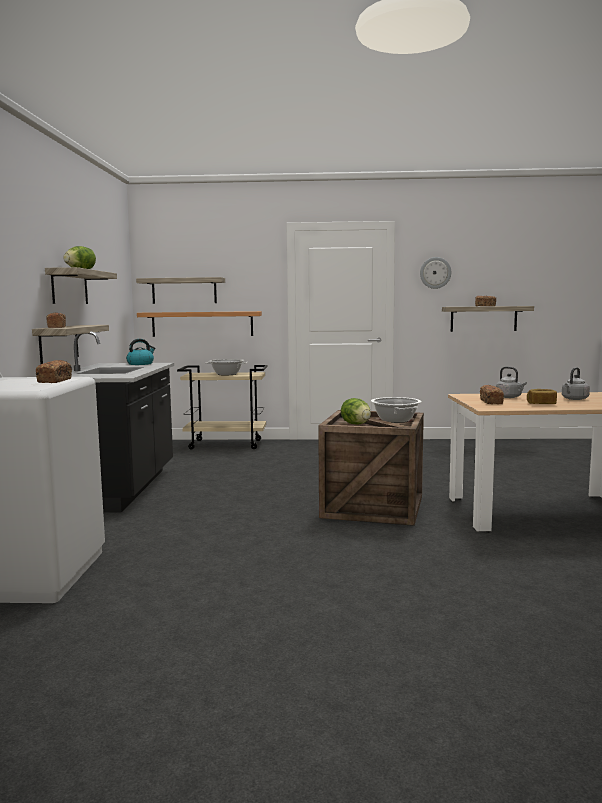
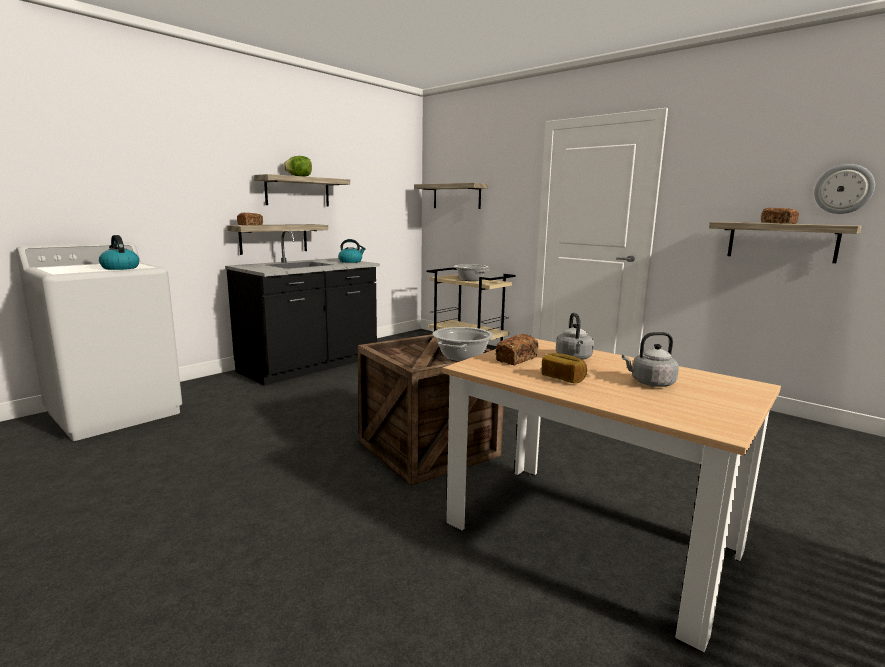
camera: 40 degrees right, 5 degrees up
bread [36,360,72,383] -> kettle [99,235,139,270]
shelf [137,311,262,337] -> none
lettuce [341,398,371,425] -> none
wall clock [420,257,451,289] -> wall clock moved to [814,164,875,214]

